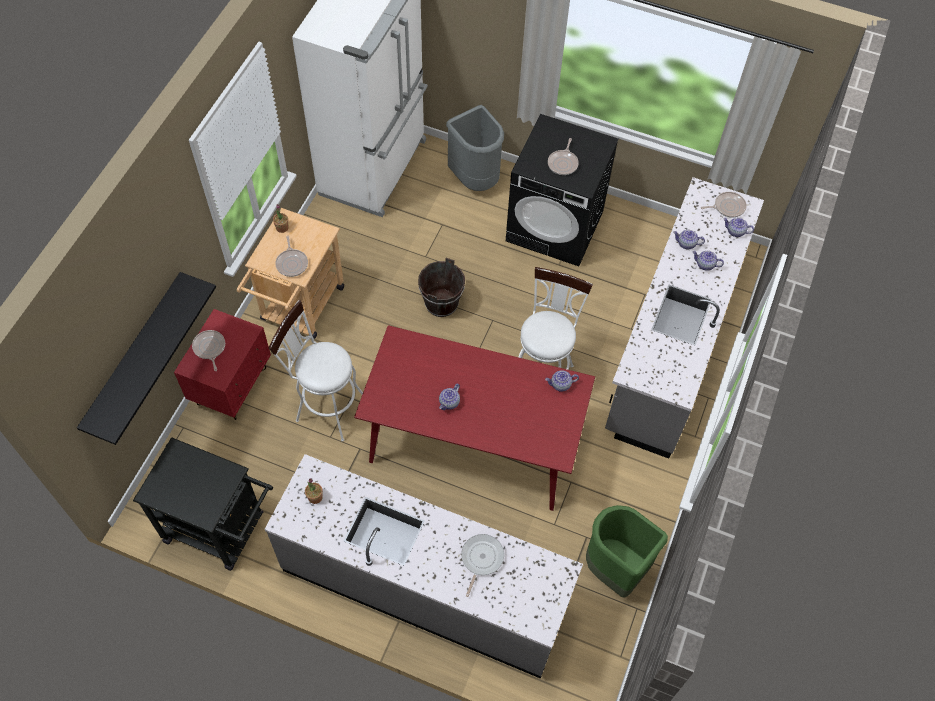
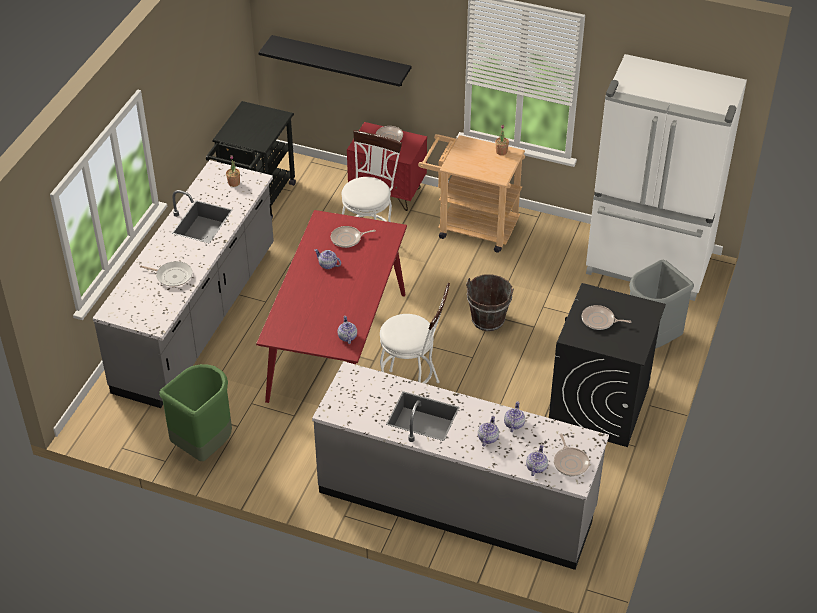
camera: 90 degrees right, 15 degrees down
frying pan [275,235,308,277] -> frying pan moved to [331,226,376,248]

